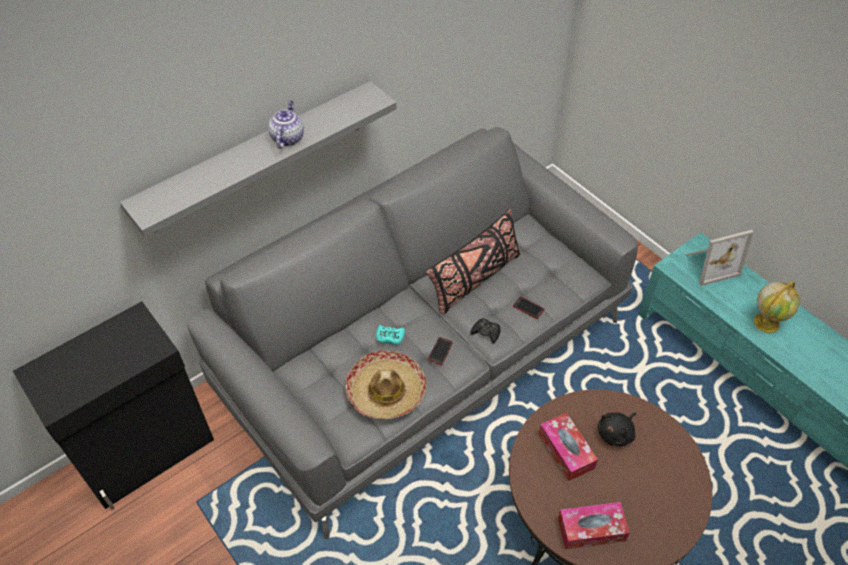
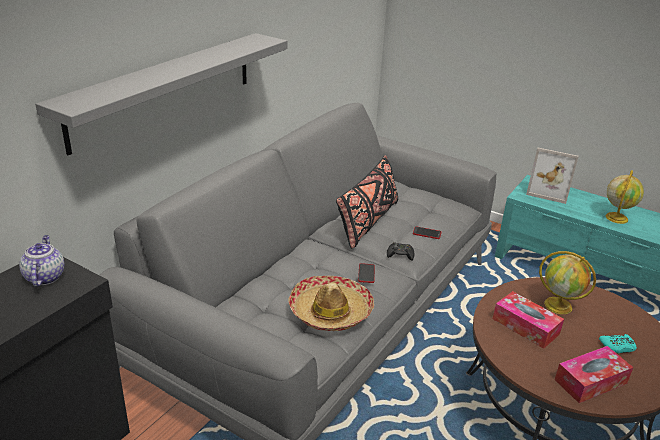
camera: 20 degrees left, 20 degrees down
teapot [268,101,304,149] -> teapot moved to [19,235,64,287]
turquoise game controller [376,325,405,345] -> turquoise game controller moved to [599,334,637,353]
black plush toy [598,412,636,446] -> globe [539,251,596,314]
picture frame [685,230,753,286] -> picture frame turned 60 degrees clockwise [526,148,579,204]

